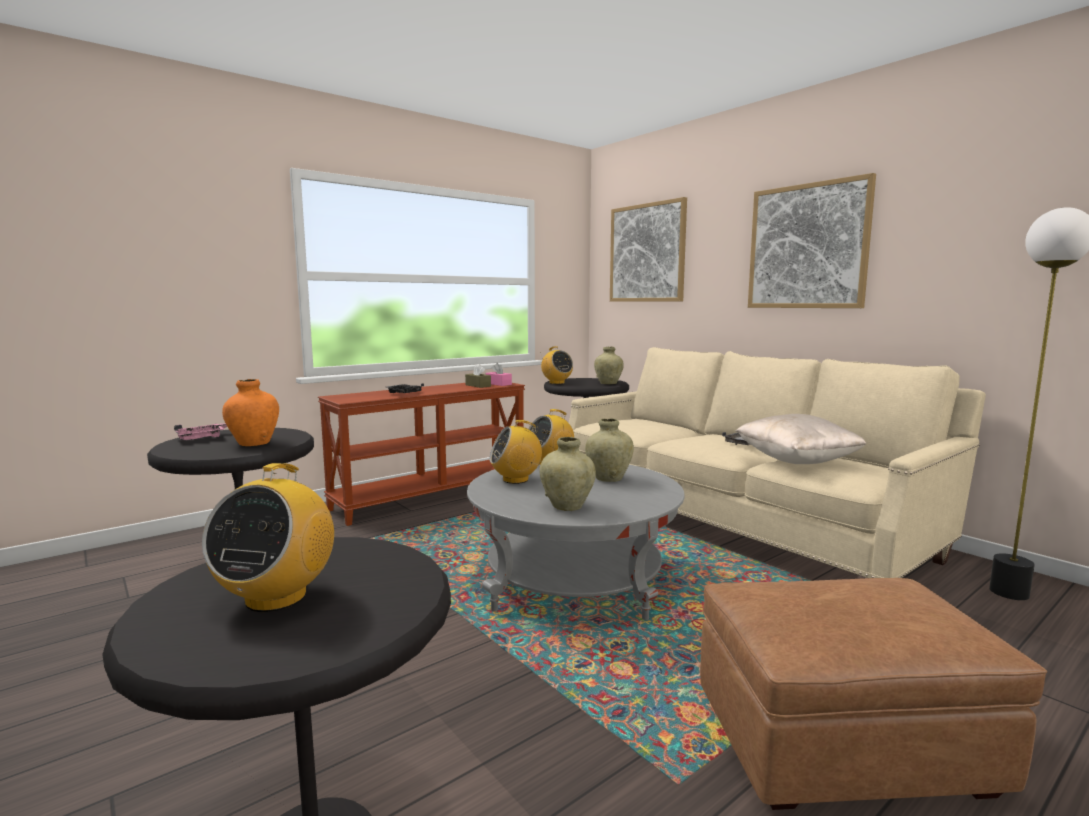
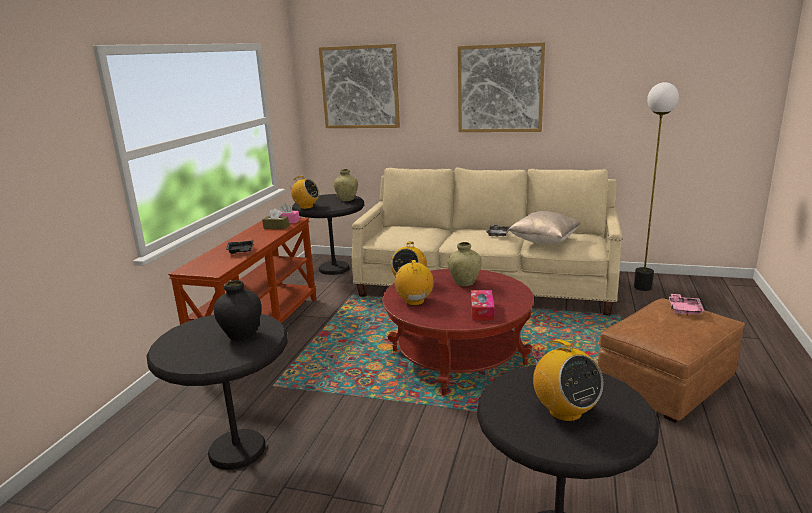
camera: 35 degrees left, 10 degrees up
pink tray [174,423,227,440] -> pink tray moved to [669,294,705,315]
orange vase [222,379,279,446] -> black vase [214,280,262,341]
grey coffee table [467,465,685,620] -> red coffee table [382,269,534,395]
radio [489,420,542,484] -> radio turned 135 degrees clockwise [394,260,434,306]
beige vase [539,437,596,511] -> tissue box [471,290,494,320]

